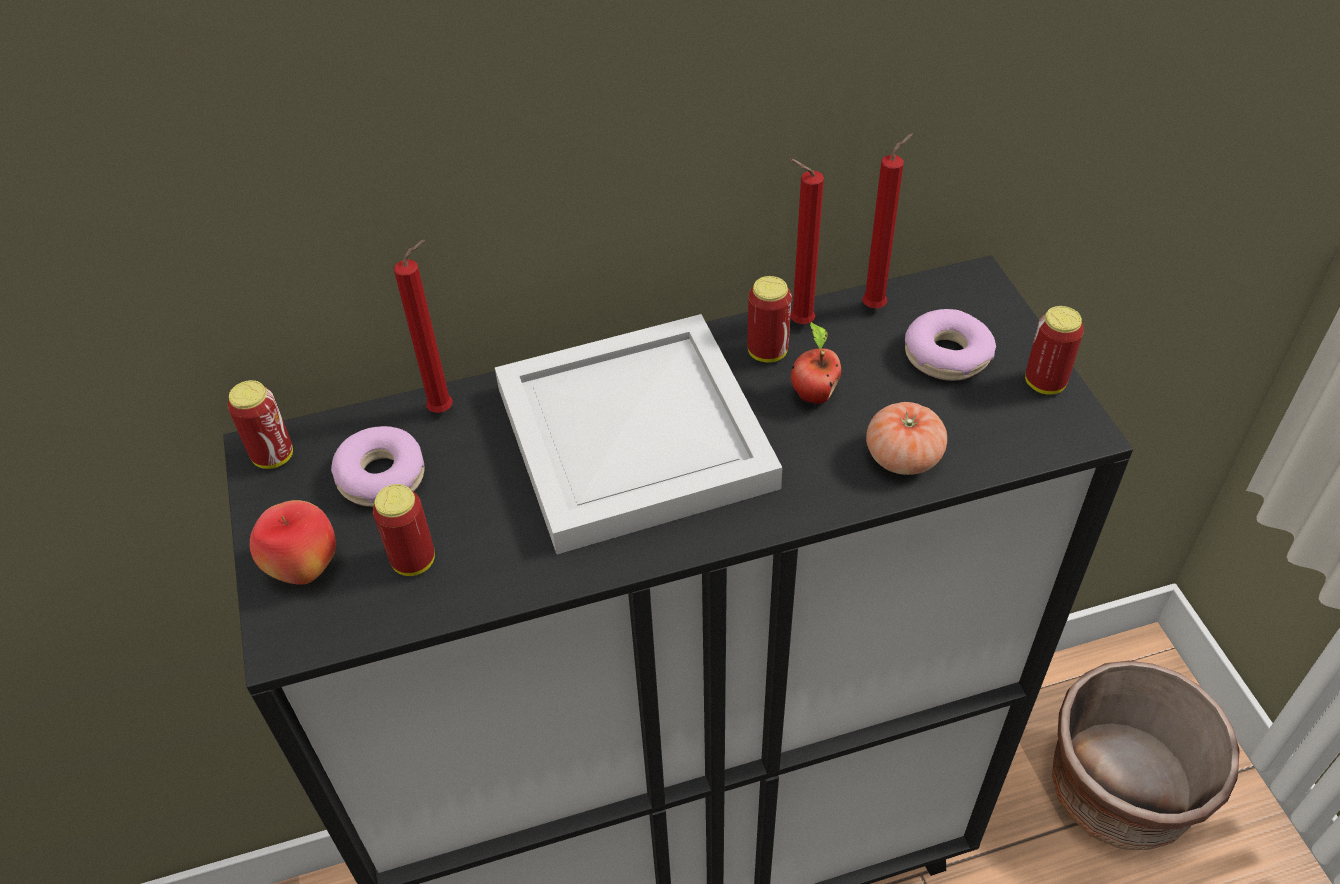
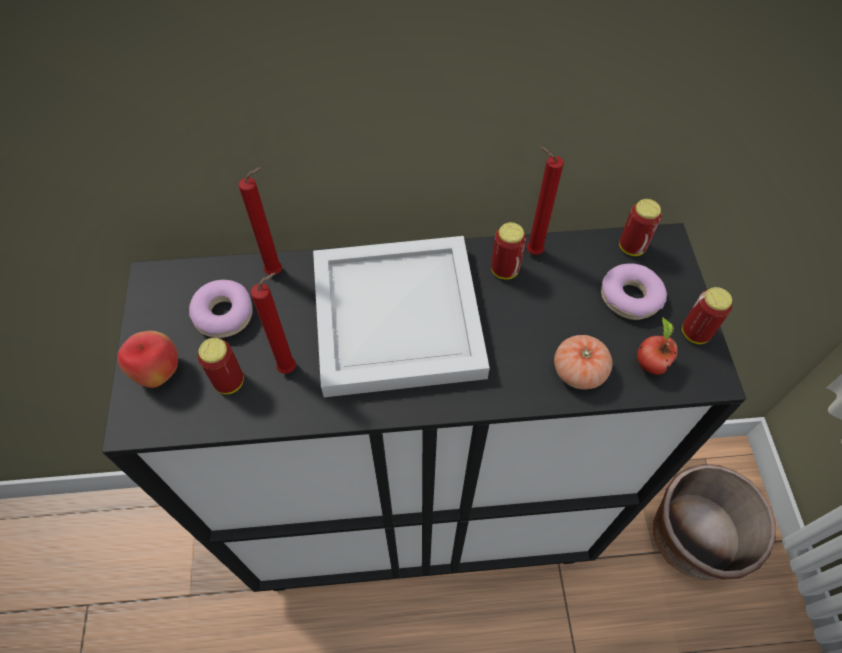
camera: 10 degrees right, 10 degrees up
can [228,380,293,469] -> can moved to [619,199,662,256]
apple [791,322,842,404] -> apple moved to [637,317,678,375]
red candle [862,134,913,308] -> red candle moved to [251,273,296,374]

